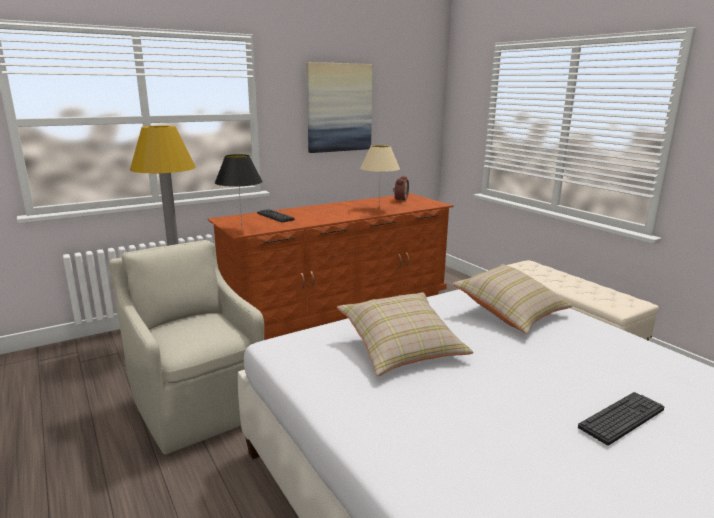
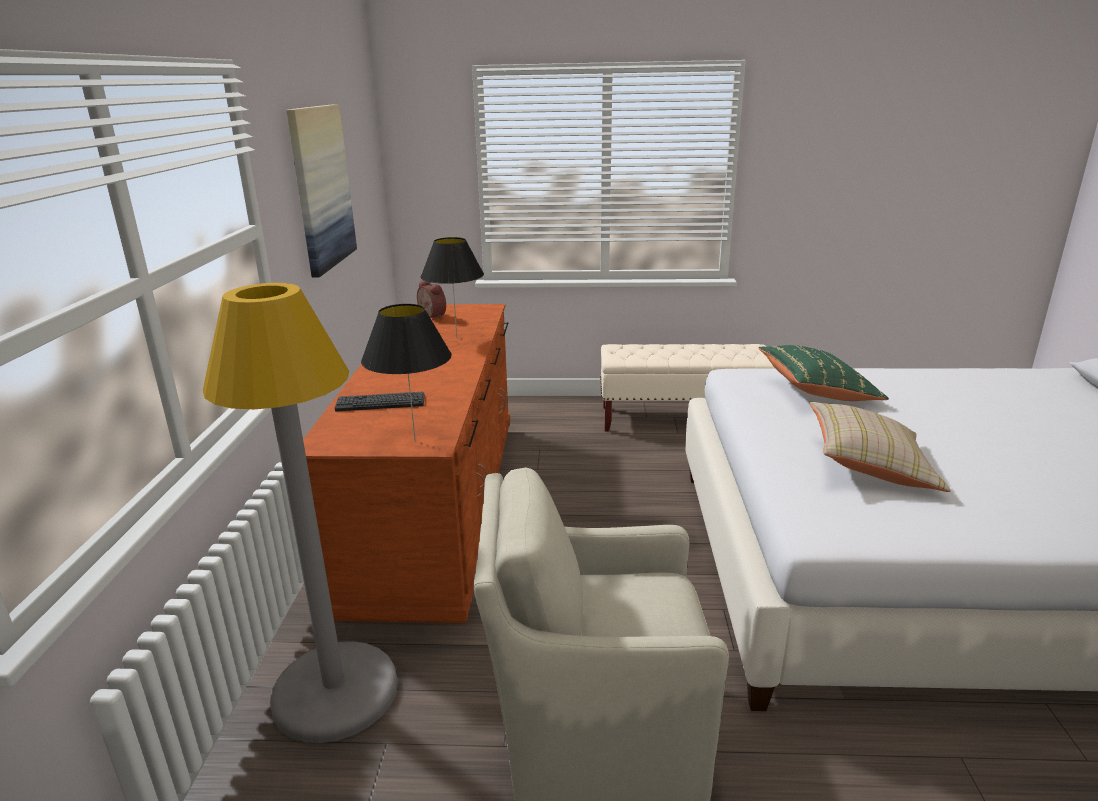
camera: 55 degrees left, 5 degrees up
beige table lamp [360,145,400,208] -> black table lamp [421,237,484,338]
beige pillow [452,264,573,334] -> green pillow [759,345,889,401]
keyboard [578,392,664,445] -> none

